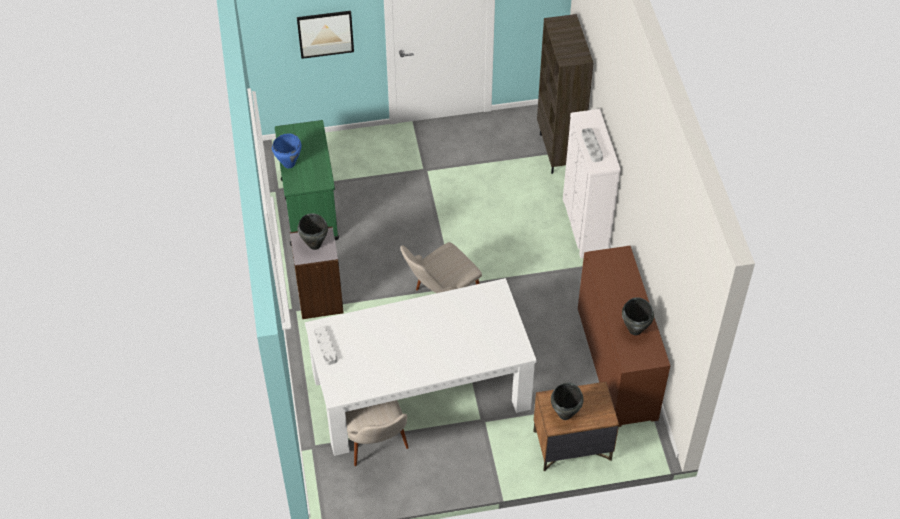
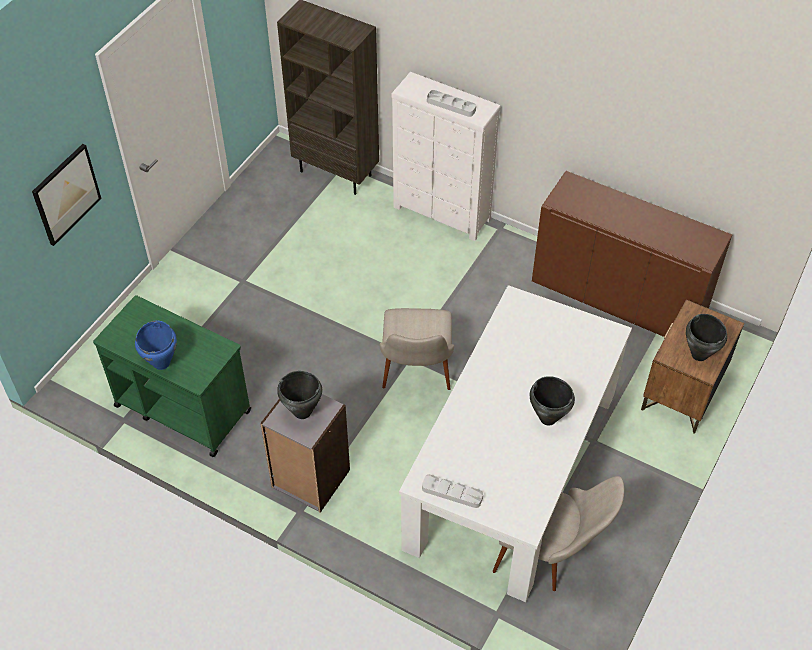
camera: 50 degrees left, 0 degrees up
black cooking pot [622,297,654,335] -> black cooking pot moved to [530,376,575,425]

